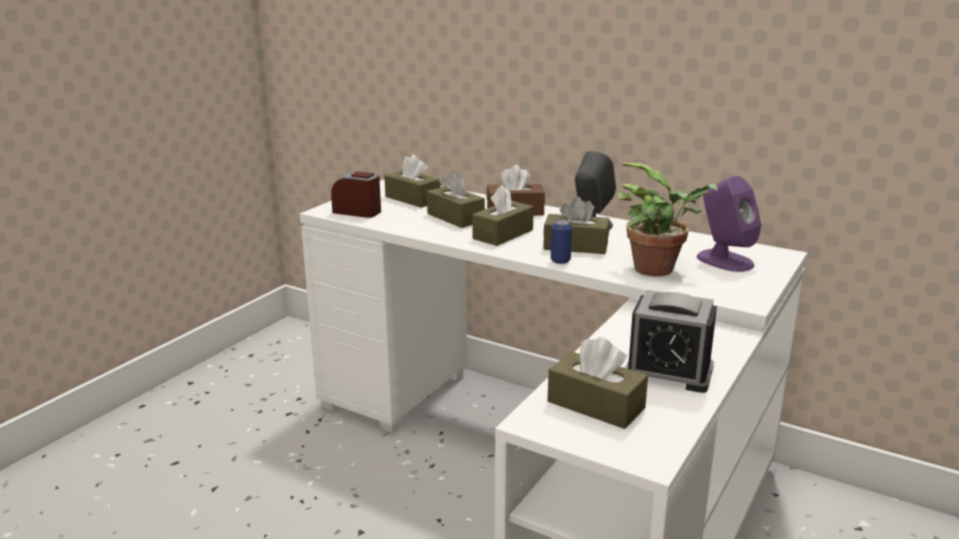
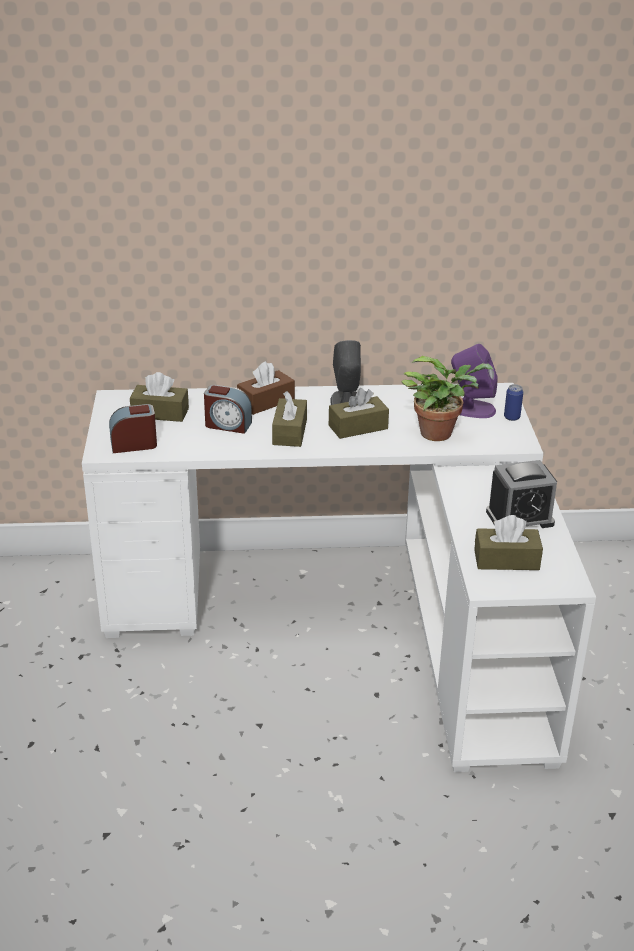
camera: 35 degrees left, 10 degrees up
brown tissue box [427,172,485,228] -> alarm clock [204,385,252,434]
can [551,219,572,264] -> can moved to [504,384,523,421]

